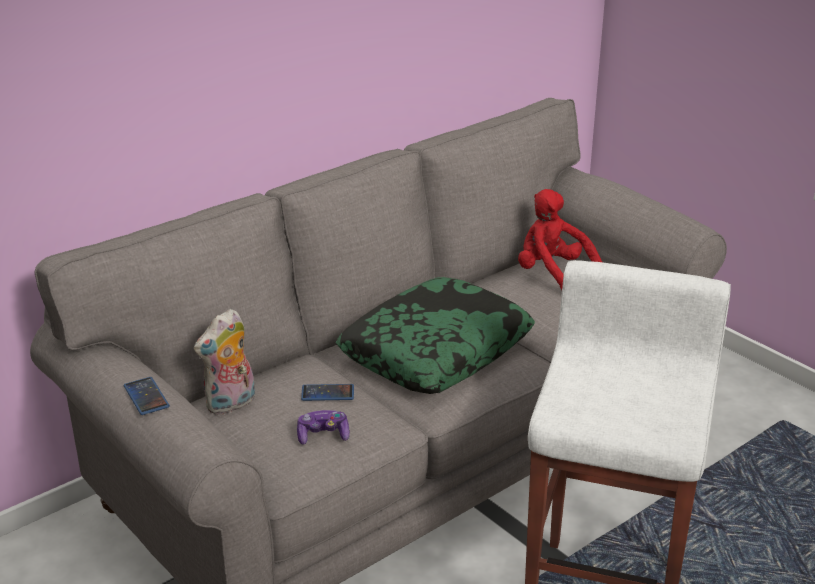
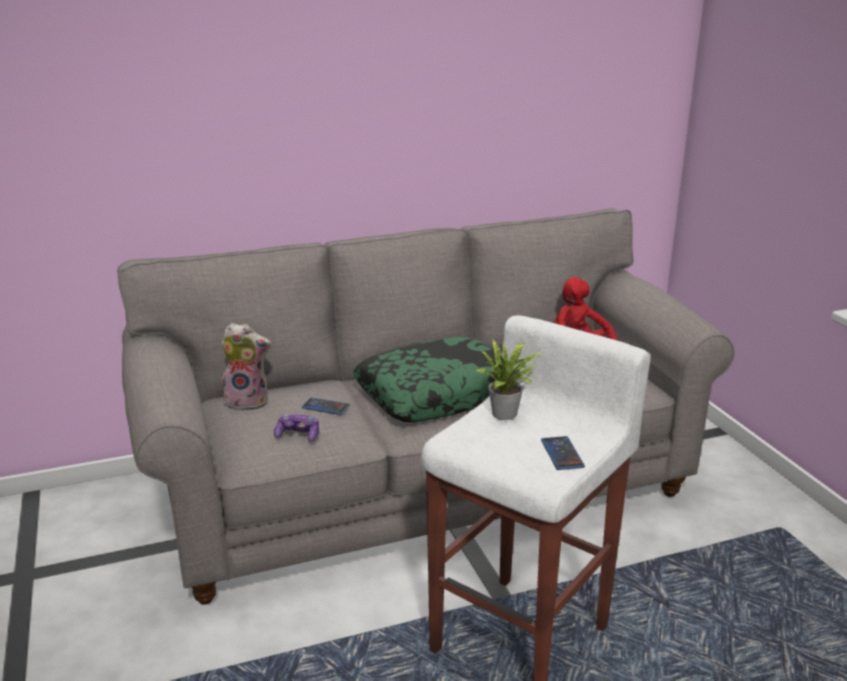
camera: 20 degrees right, 5 degrees down
phone [124,377,170,415] -> phone moved to [541,436,585,470]
plush toy [194,309,255,415] -> plush toy turned 150 degrees counterclockwise [221,323,271,411]
none -> potted plant [476,339,544,420]

